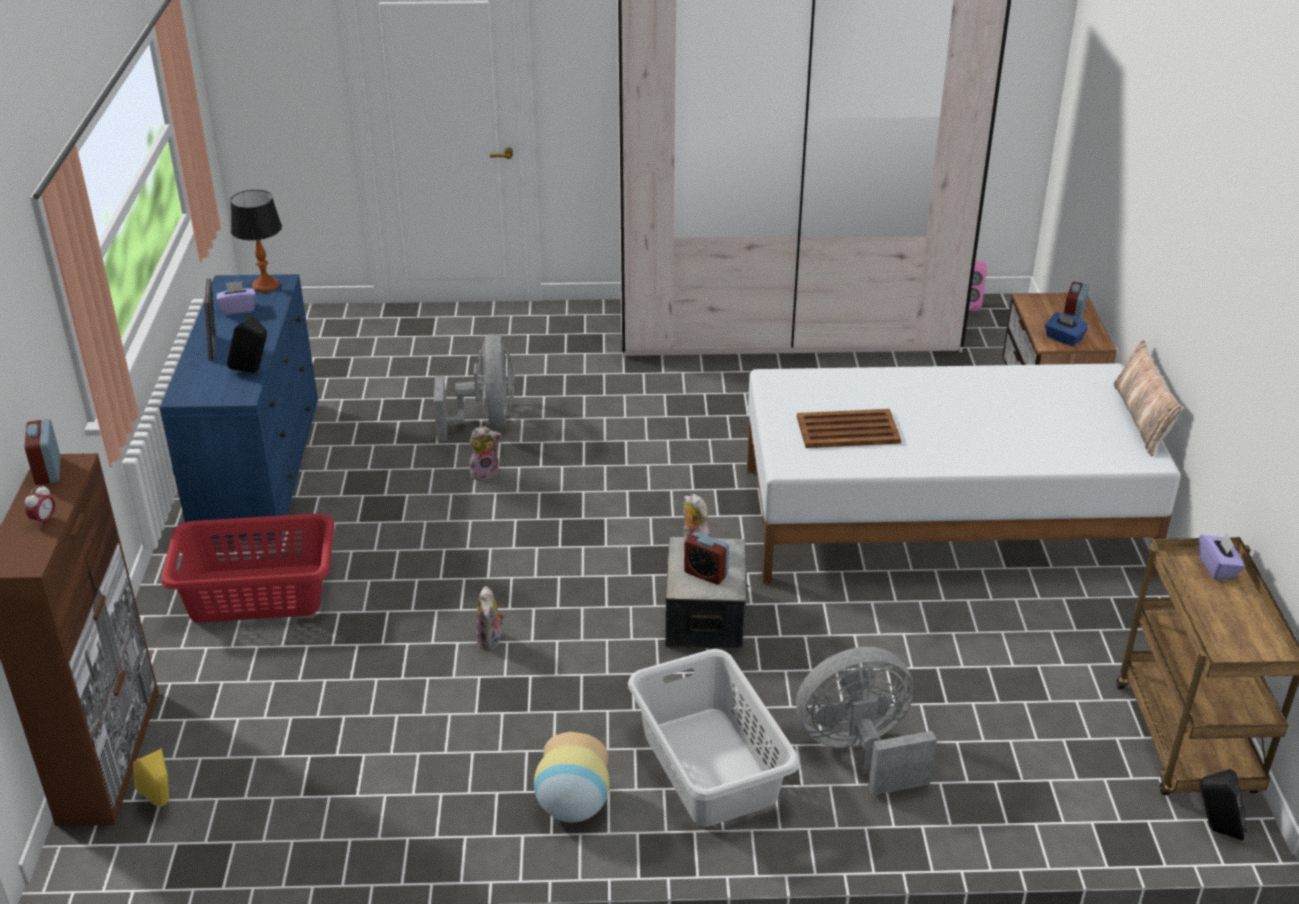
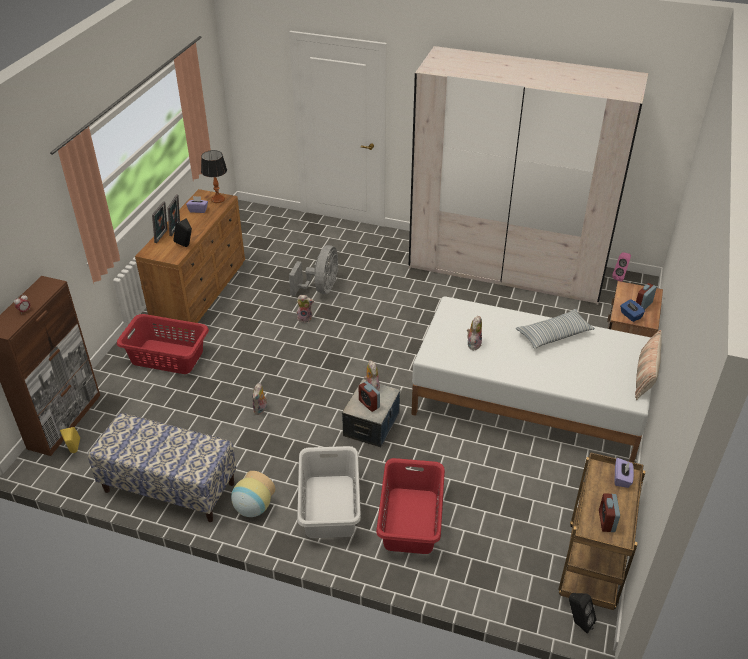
camera: 20 degrees right, 5 degrees up
alarm clock [24,419,61,485] -> alarm clock moved to [599,493,620,532]
blue dresser [160,274,318,541] -> brown dresser [135,189,245,331]
grey fan [796,647,937,796] -> red laundry basket [376,458,445,554]
brown tray [797,409,901,448] -> plush toy [467,316,482,350]
none -> bench [88,413,237,522]
none -> picture frame [152,201,168,243]
none -> pillow [516,309,595,349]

